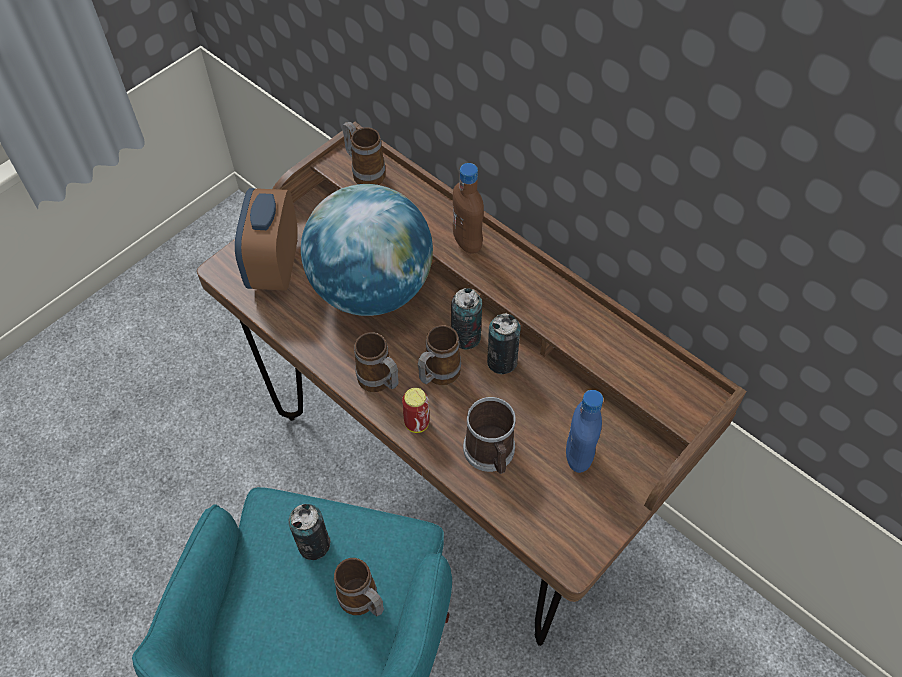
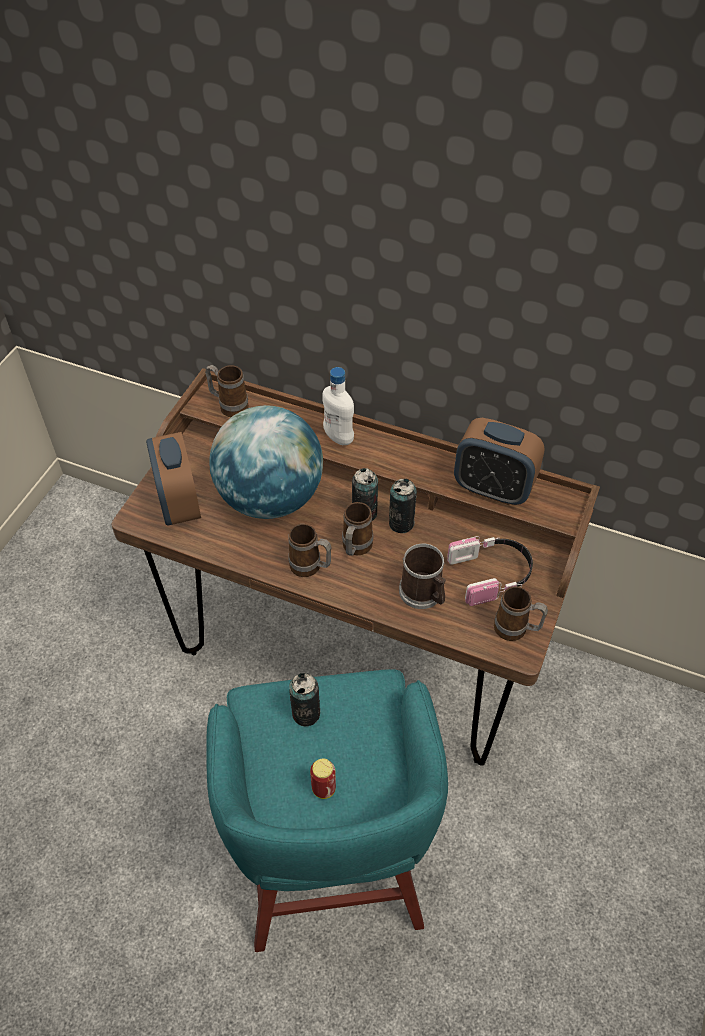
camera: 20 degrees left, 5 degrees down
mug [334,558,384,617] -> mug moved to [494,586,548,641]
can [402,388,429,433] -> can moved to [310,758,336,799]
brown bottle [453,163,484,254] -> white bottle [322,367,354,445]
blue bottle [566,390,603,473] -> headphones [447,536,533,606]
none -> alarm clock [454,418,545,505]

